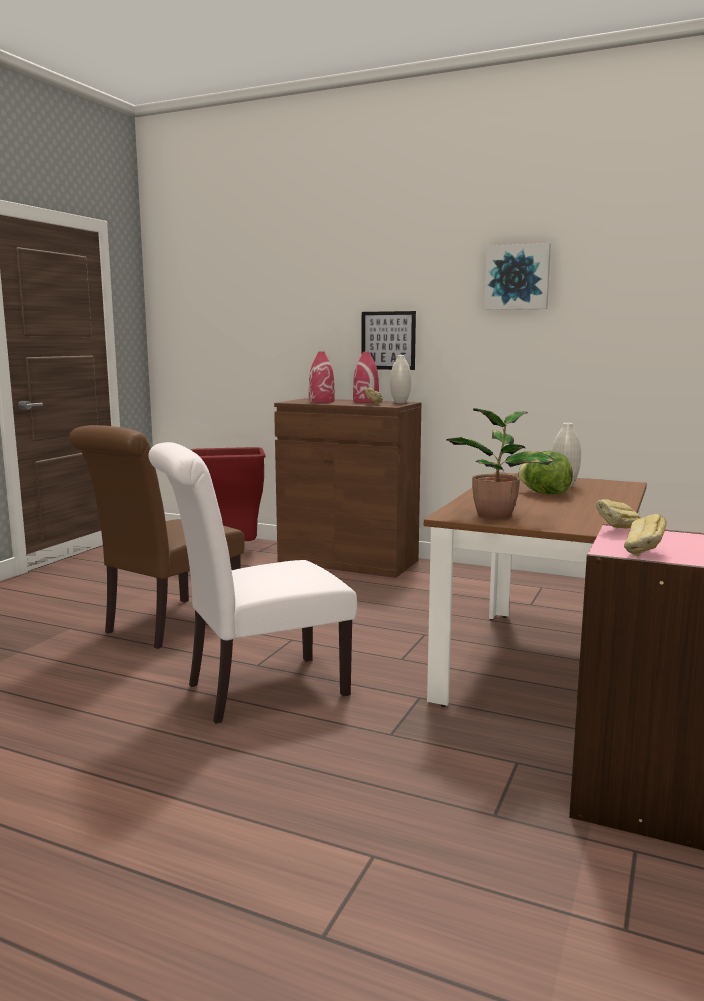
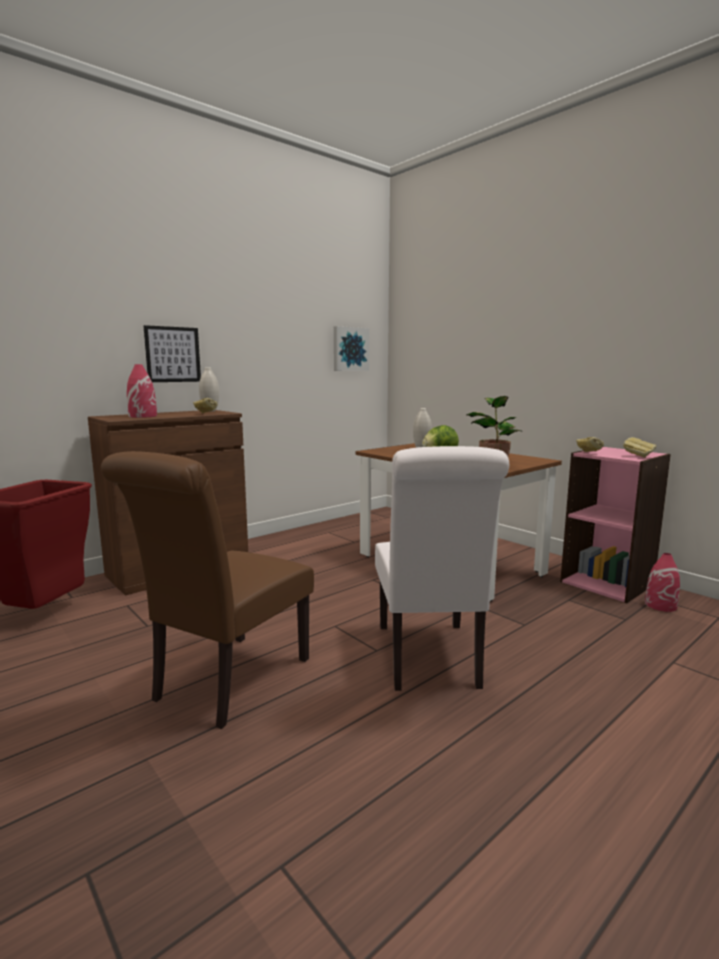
camera: 65 degrees left, 0 degrees up
brown chair [69,425,245,649] -> brown chair turned 60 degrees clockwise [101,451,314,729]
red vase [353,352,379,403] -> red vase moved to [645,553,680,612]
picture [484,243,551,310] -> picture moved to [334,326,369,371]

